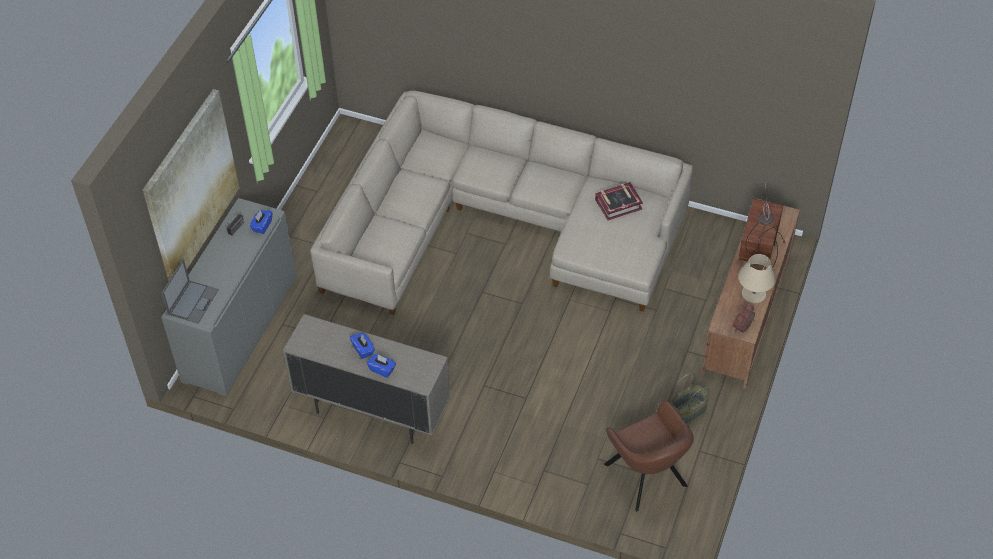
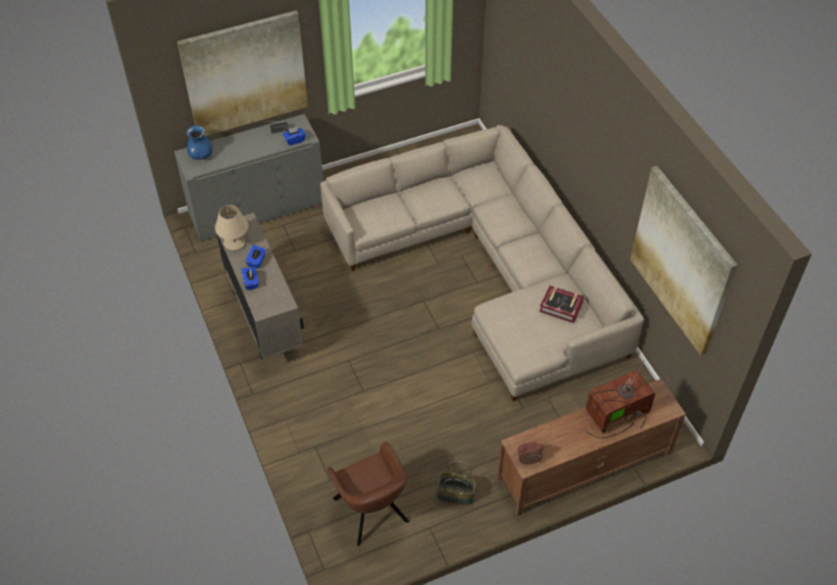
camera: 45 degrees right, 0 degrees up
laptop [162,259,219,324] -> blue vase [186,125,212,160]
brown armchair [604,401,694,511] -> brown armchair turned 45 degrees counterclockwise [327,442,409,546]
beige table lamp [738,254,776,303] -> beige table lamp moved to [215,205,248,251]
none -> picture [630,166,737,356]

